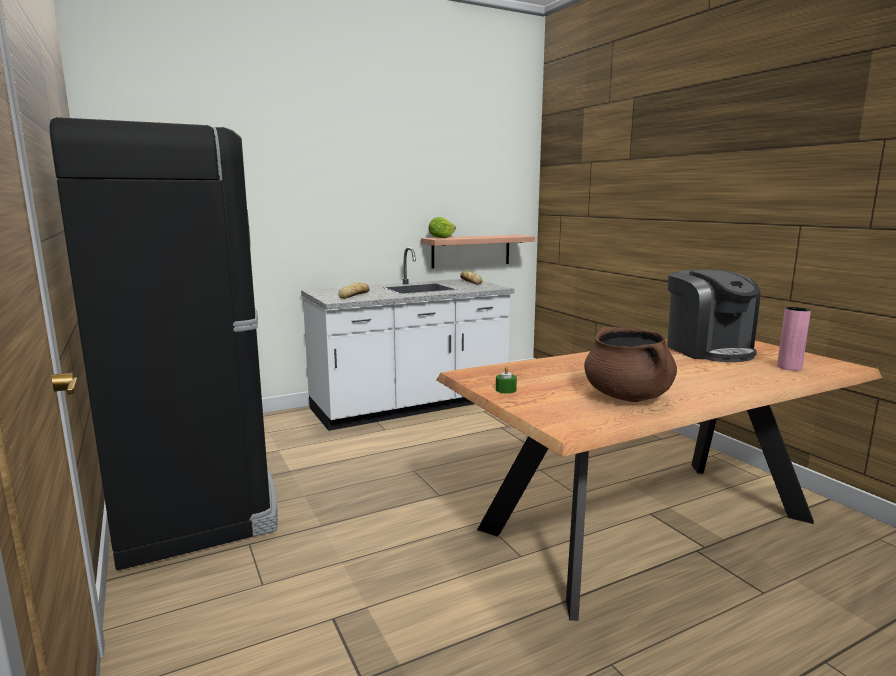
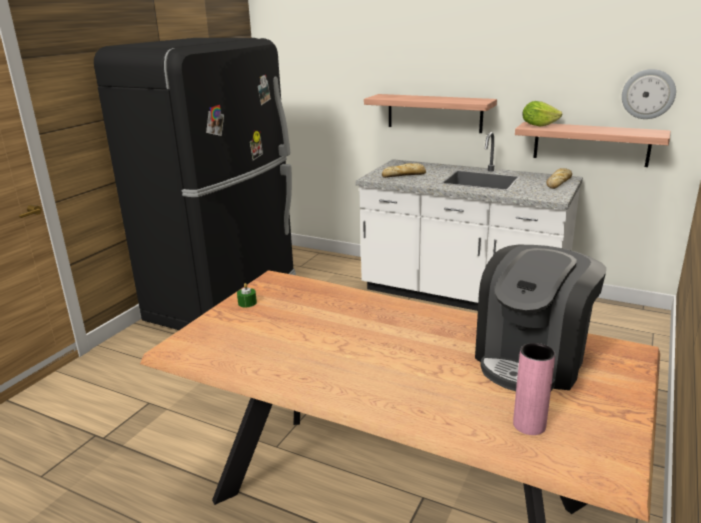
camera: 55 degrees right, 10 degrees up
brown cooking pot [584,327,677,402] -> none
none -> shelf [364,94,497,133]
none -> wall clock [622,69,676,119]

